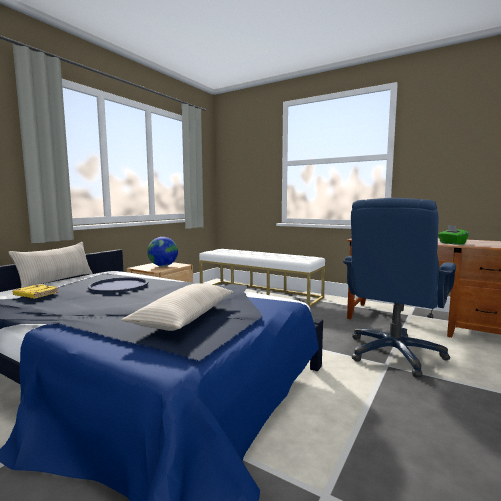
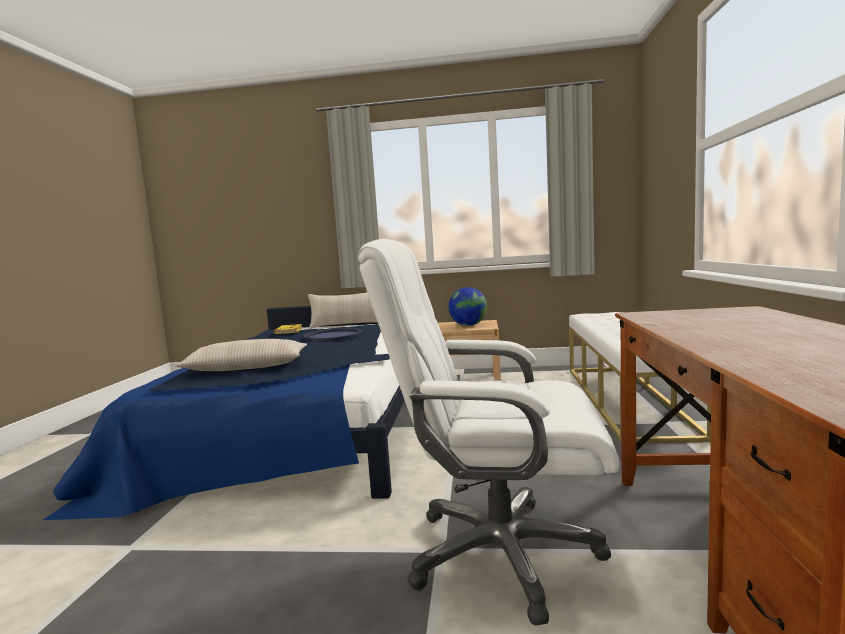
camera: 65 degrees right, 0 degrees up
blue office chair [343,198,456,377] -> white office chair [358,239,619,626]
green tissue box [438,225,469,245] -> none

